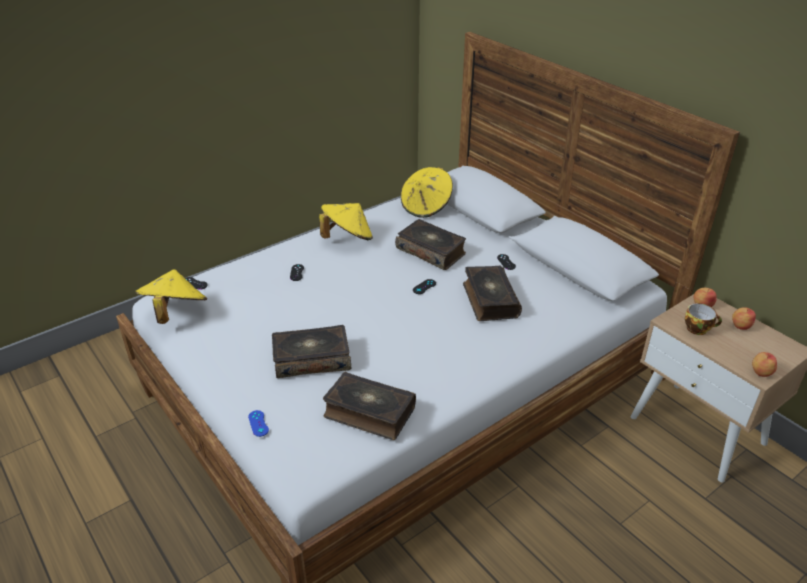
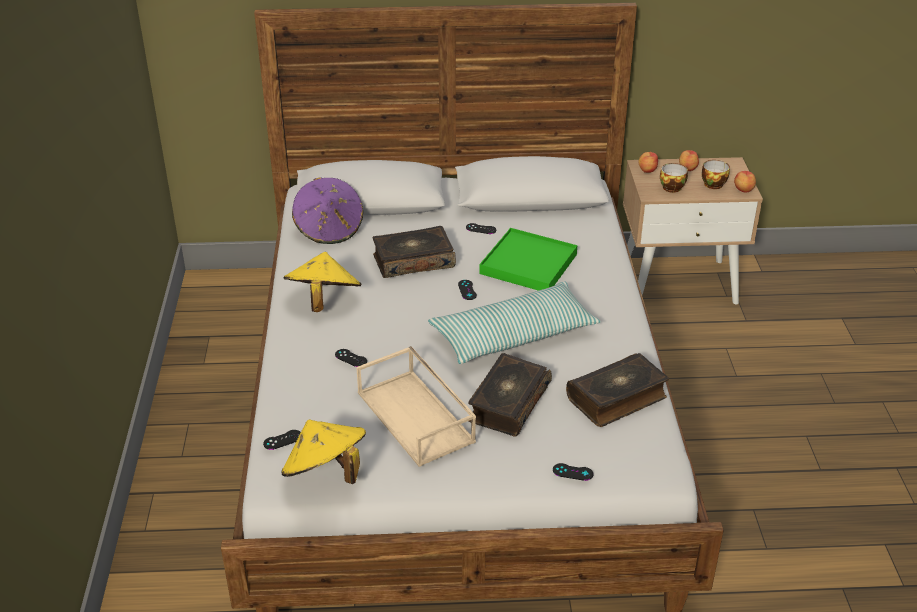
camera: 55 degrees left, 0 degrees up
blue game controller [248,410,269,437] -> black game controller [553,463,594,481]
yellow hat [401,167,453,218] -> purple hat [292,177,363,244]
book [463,266,522,321] -> green tray [479,228,577,291]
none -> beige tray [356,346,476,467]
none -> pillow [428,281,601,364]
none -> cup [701,160,730,189]

